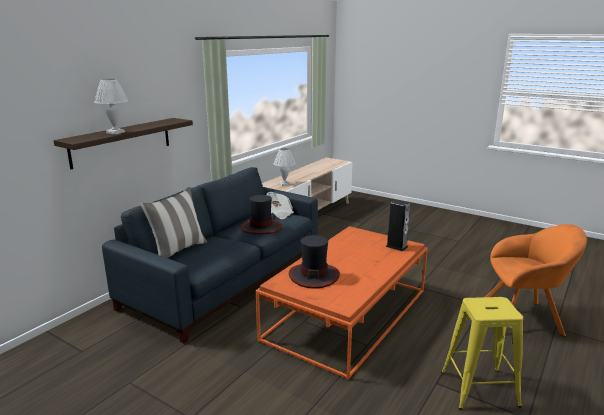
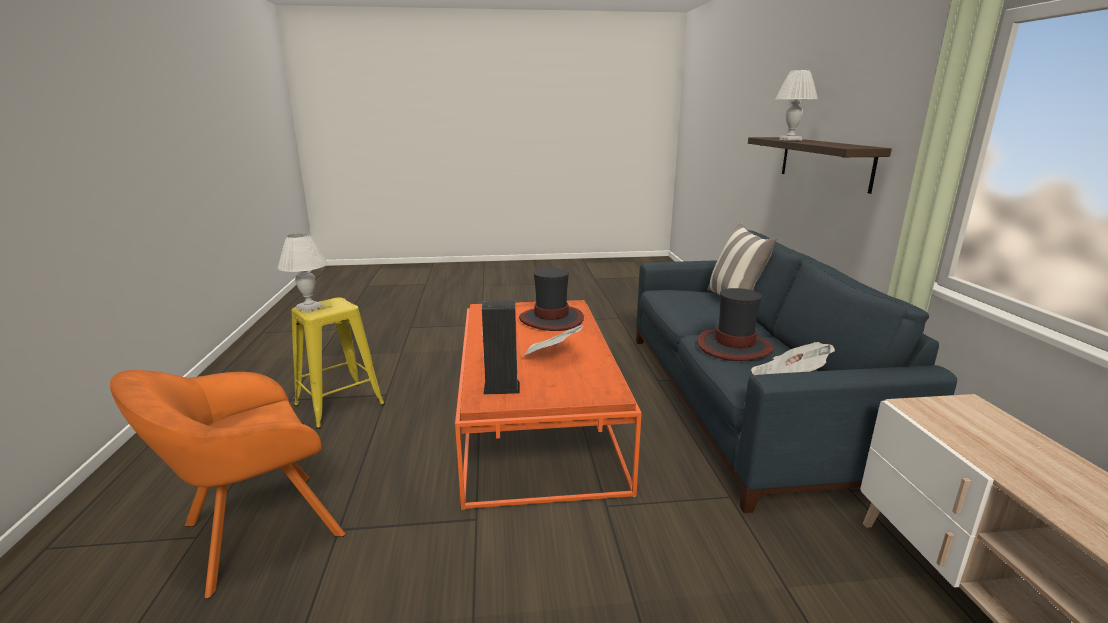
camera: 140 degrees right, 0 degrees up
white table lamp [274,148,296,186] -> white table lamp moved to [278,233,328,312]
none -> newspaper [523,325,583,356]

